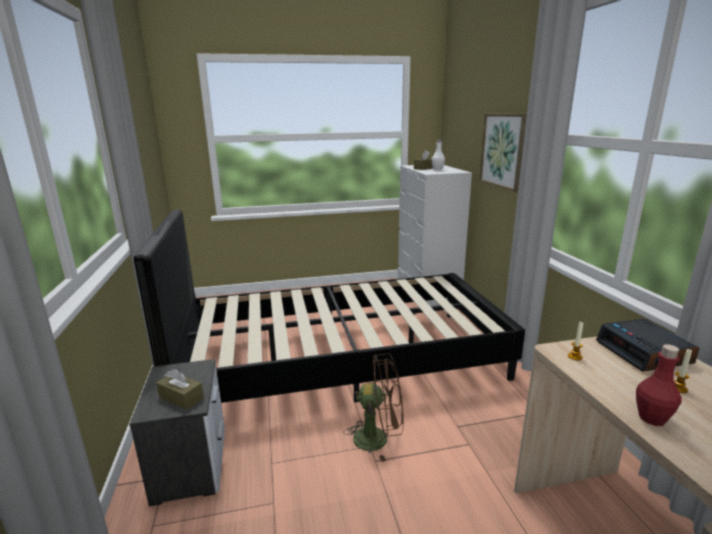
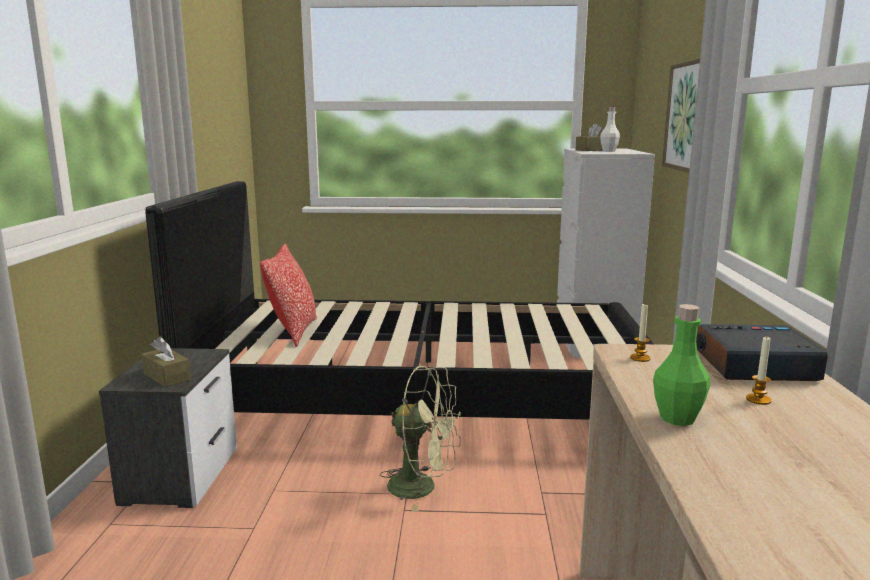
camera: 15 degrees right, 5 degrees down
brown fan [344,353,404,462] -> green fan [380,366,461,512]
alarm clock [596,319,699,372] -> alarm clock turned 90 degrees clockwise [696,324,828,381]
red bottle [636,344,682,426] -> green bottle [653,304,710,426]
none -> pillow [260,243,317,347]

